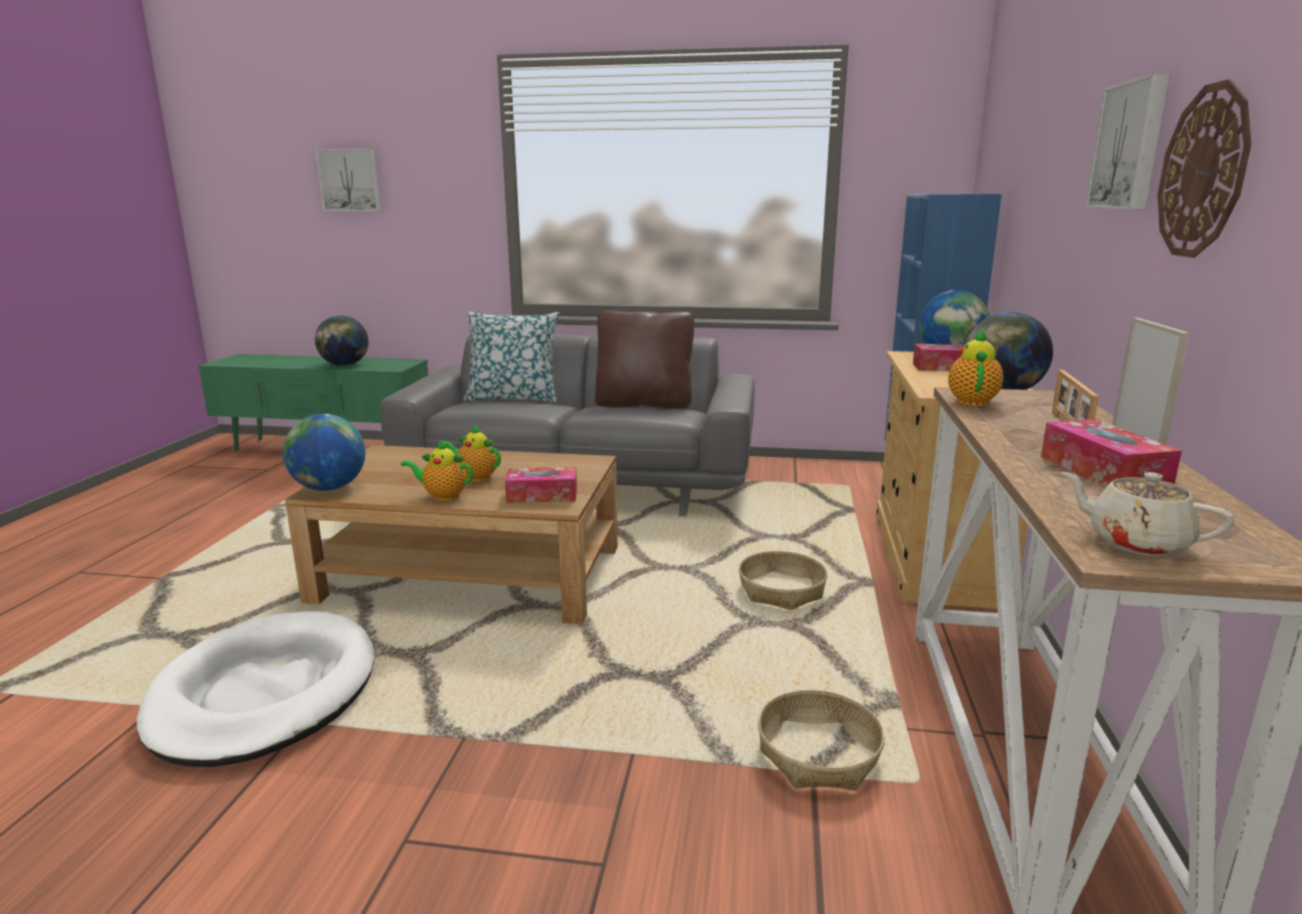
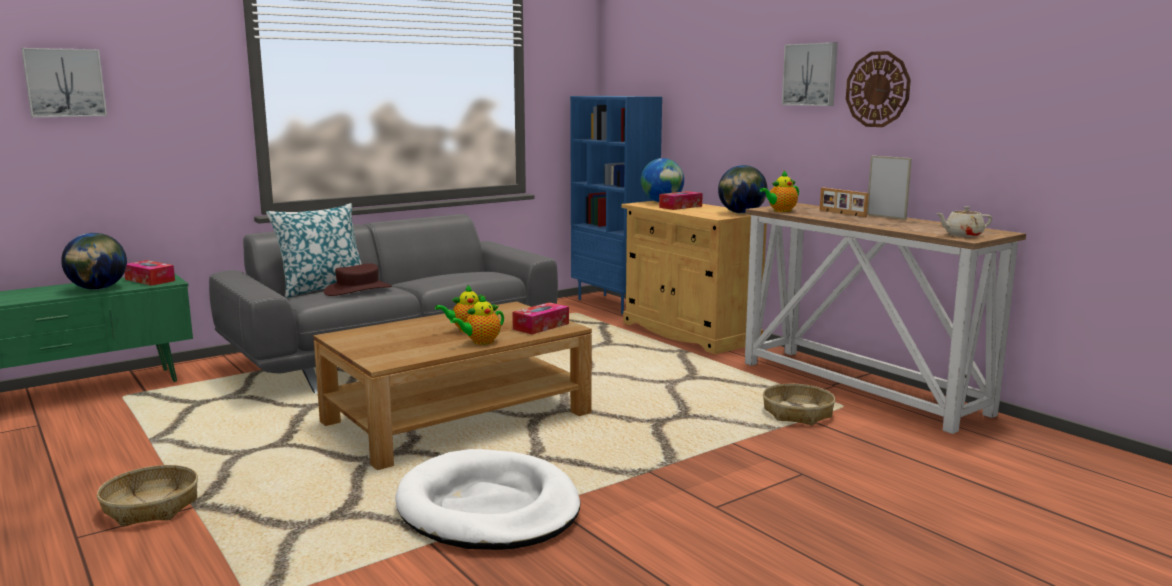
camera: 45 degrees left, 5 degrees down
globe [283,414,365,491] -> none
brown pillow [595,310,694,409] -> none
basket [739,551,828,610] -> basket moved to [97,465,198,527]
teapot [948,329,1004,406] -> teapot turned 90 degrees counterclockwise [760,171,799,212]
tissue box [1041,419,1182,488] -> tissue box moved to [124,260,175,286]
none -> brown hat [324,263,392,296]

